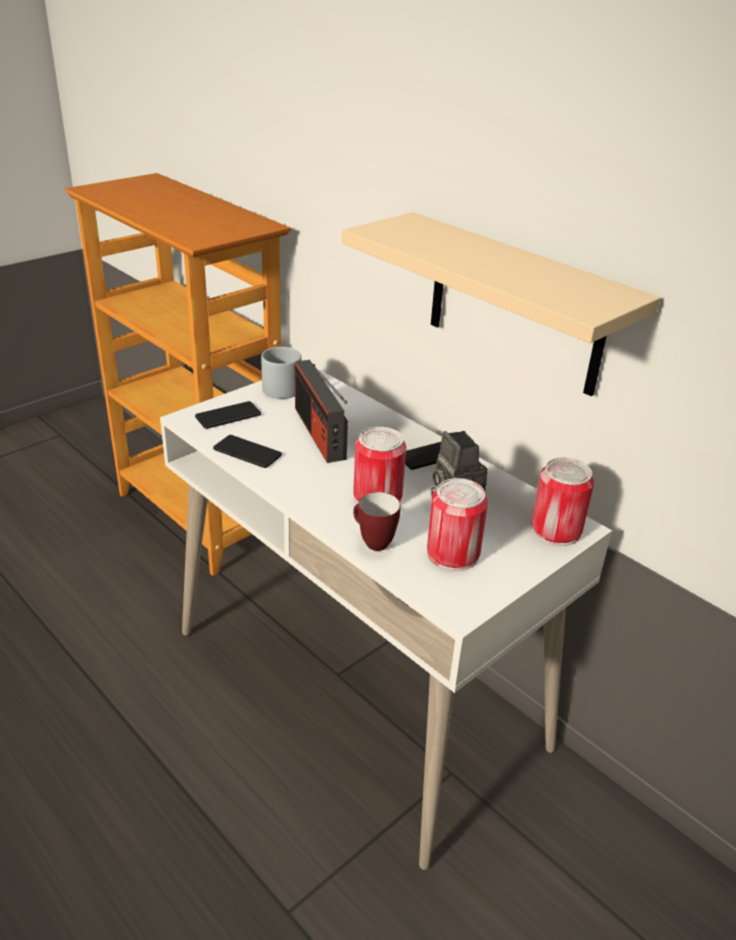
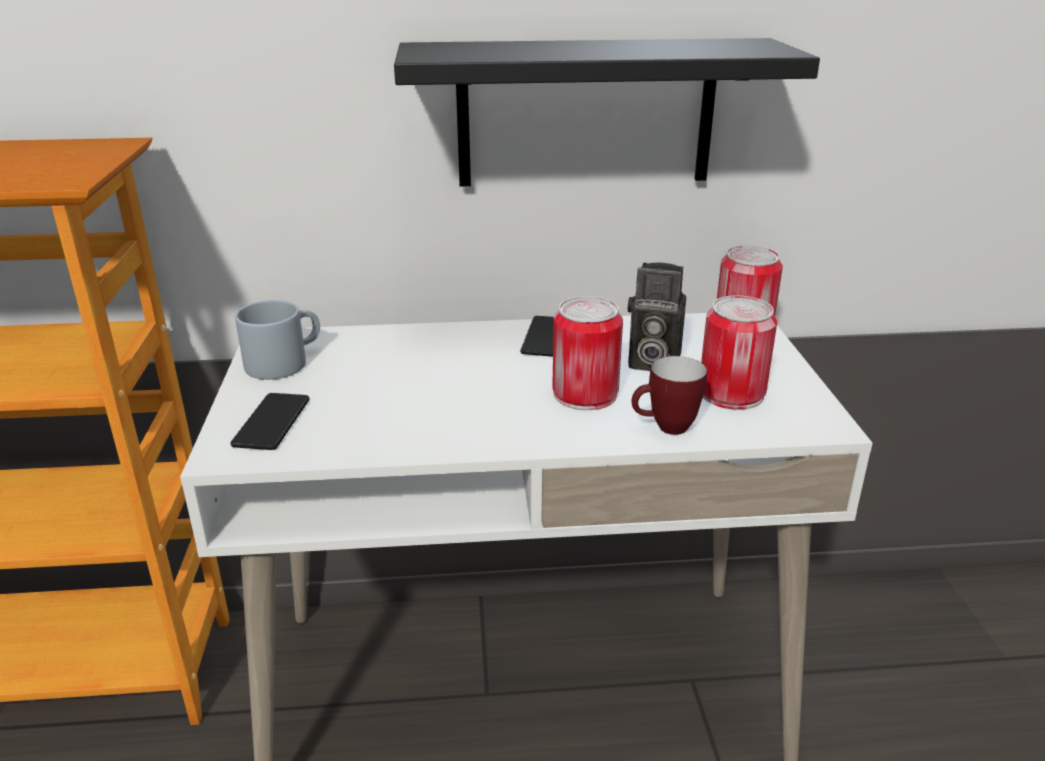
camera: 50 degrees left, 5 degrees down
phone [213,435,282,468] -> none
radio [295,360,348,463] -> none
beige shelf [342,212,660,396] -> black shelf [394,38,820,187]

